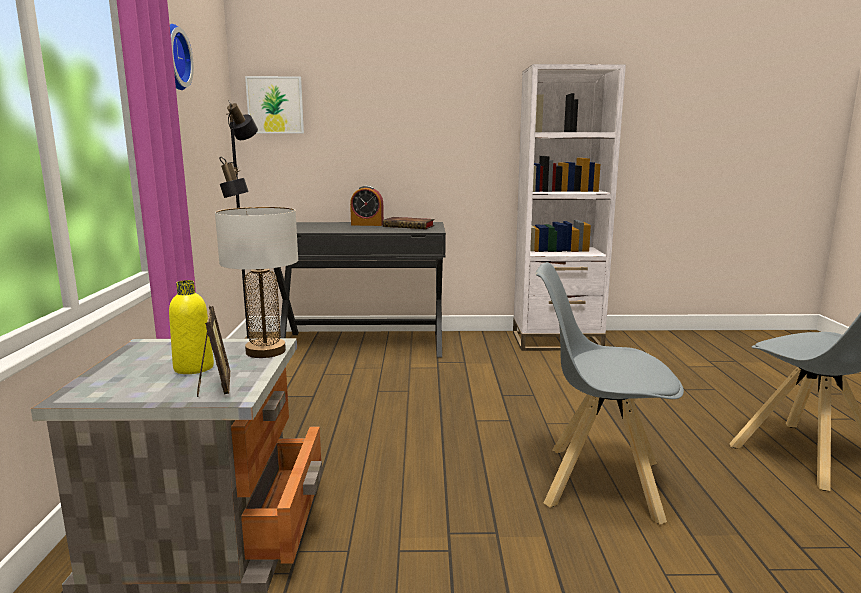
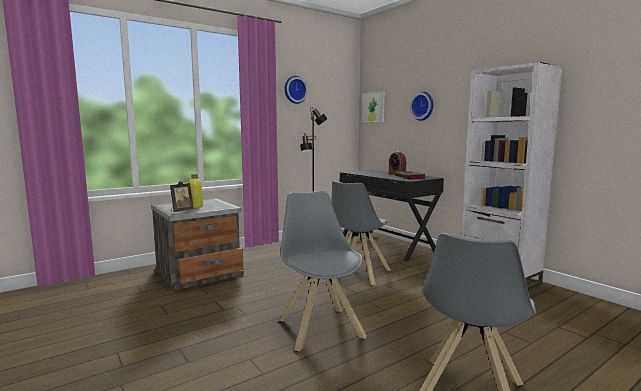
camera: 55 degrees right, 5 degrees down
table lamp [215,207,298,358] -> none
none -> grey chair [331,181,391,285]
none -> wall clock [410,91,433,121]

